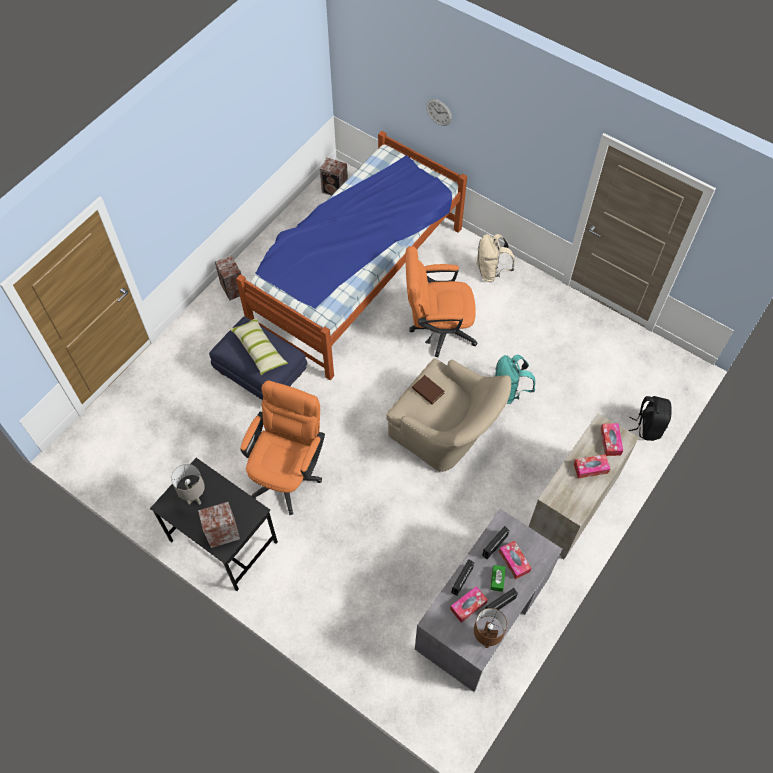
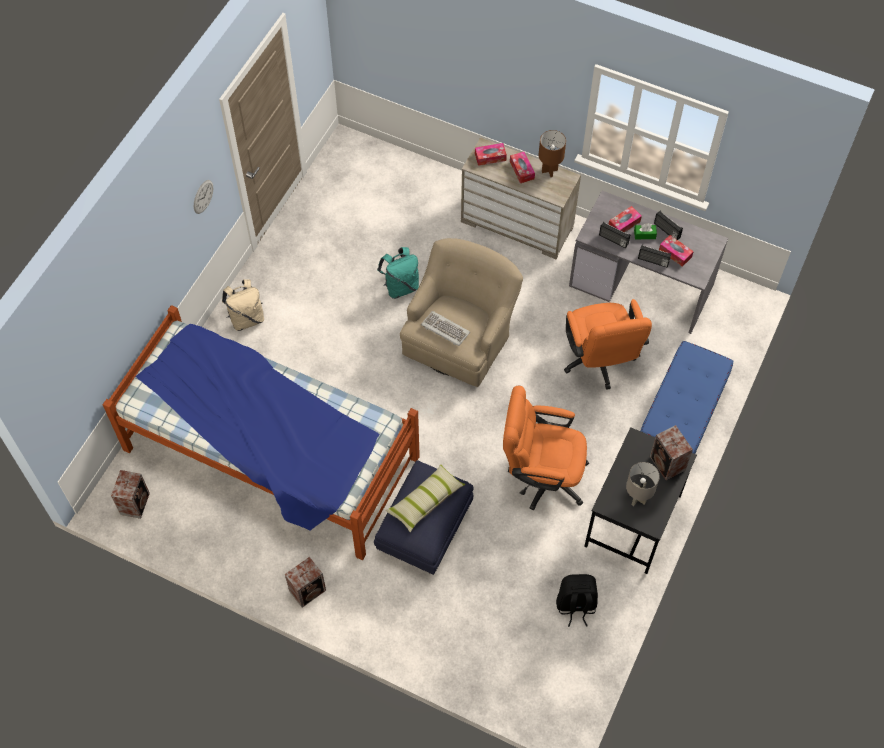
camera: 100 degrees left, 0 degrees up
orange office chair [406,246,478,357] -> orange office chair moved to [564,299,652,390]
brown book [412,375,445,405] -> keyboard [421,311,470,346]
wall clock [426,99,452,126] -> wall clock moved to [194,180,213,214]
brown table lamp [474,608,507,648] -> brown table lamp moved to [539,130,566,177]
black backpack [629,396,671,441] -> black backpack moved to [556,574,598,627]
none -> blue bench [641,341,733,454]

